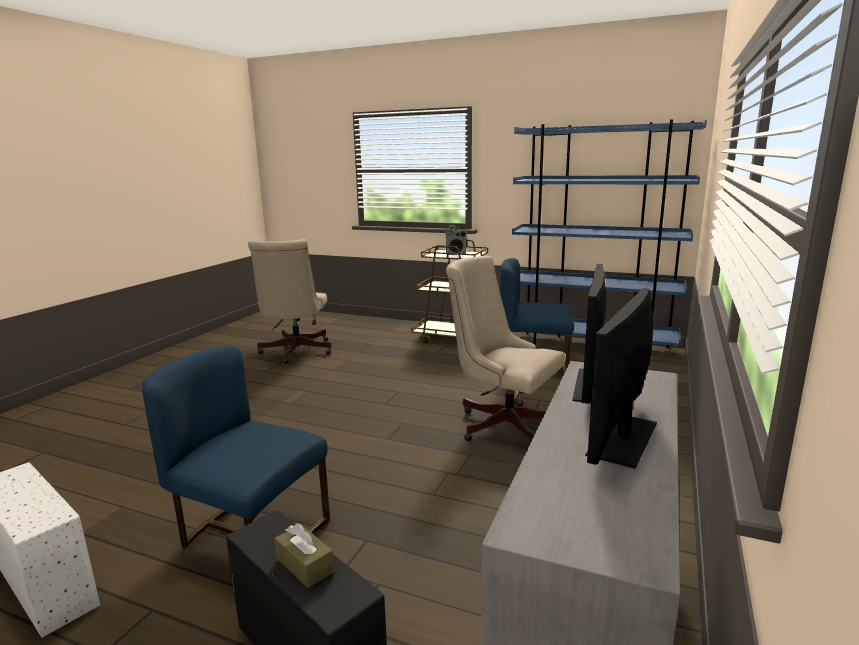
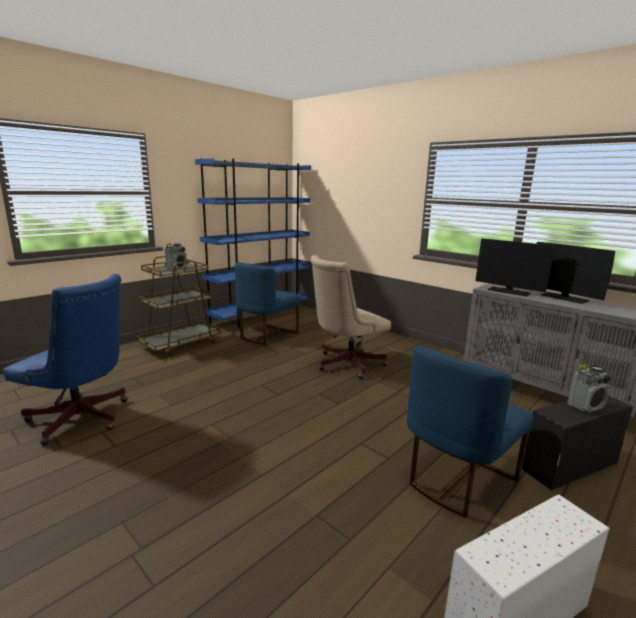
camera: 70 degrees left, 0 degrees up
beige office chair [248,239,332,363] -> blue office chair [3,274,128,445]
brown tissue box [274,523,335,588] -> radio [567,365,610,412]

